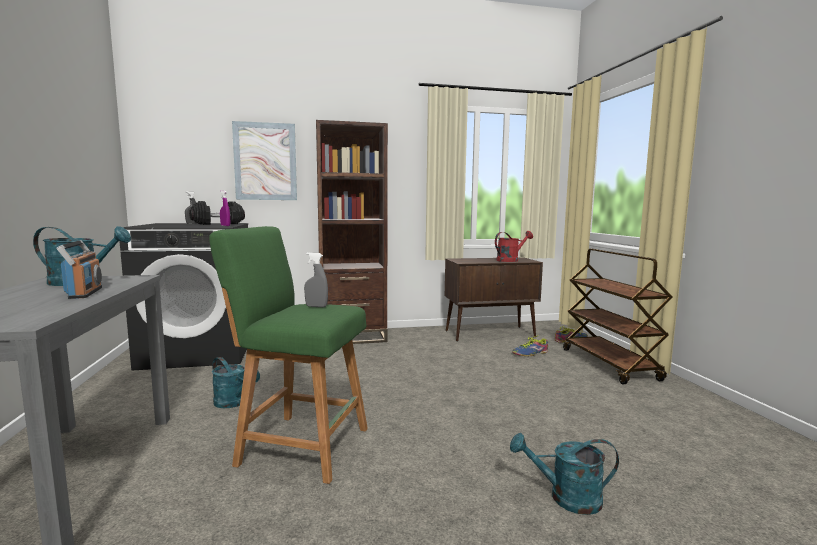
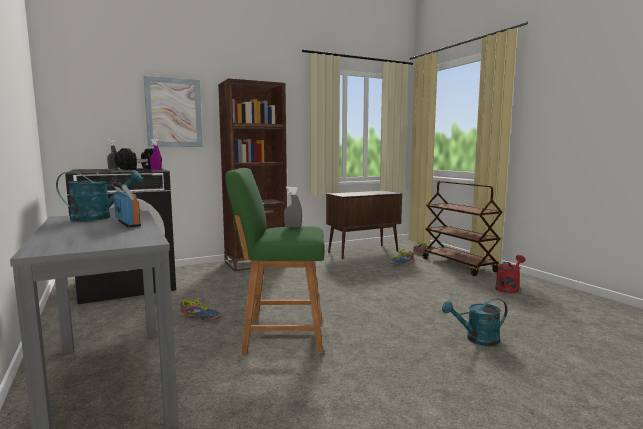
camera: 15 degrees left, 0 degrees up
turquoise watering can [212,357,260,408] -> shoe [180,298,221,321]
red watering can [495,231,533,262] -> red watering can moved to [495,255,526,293]

